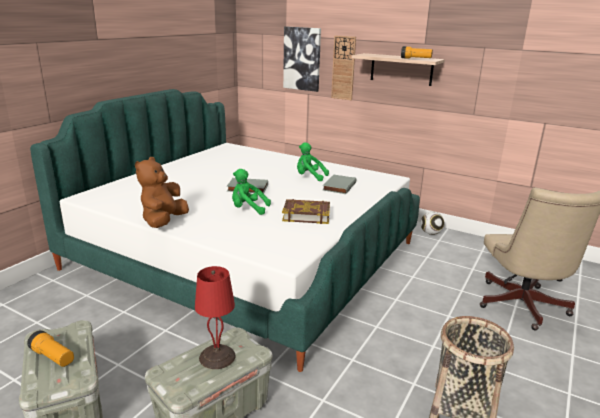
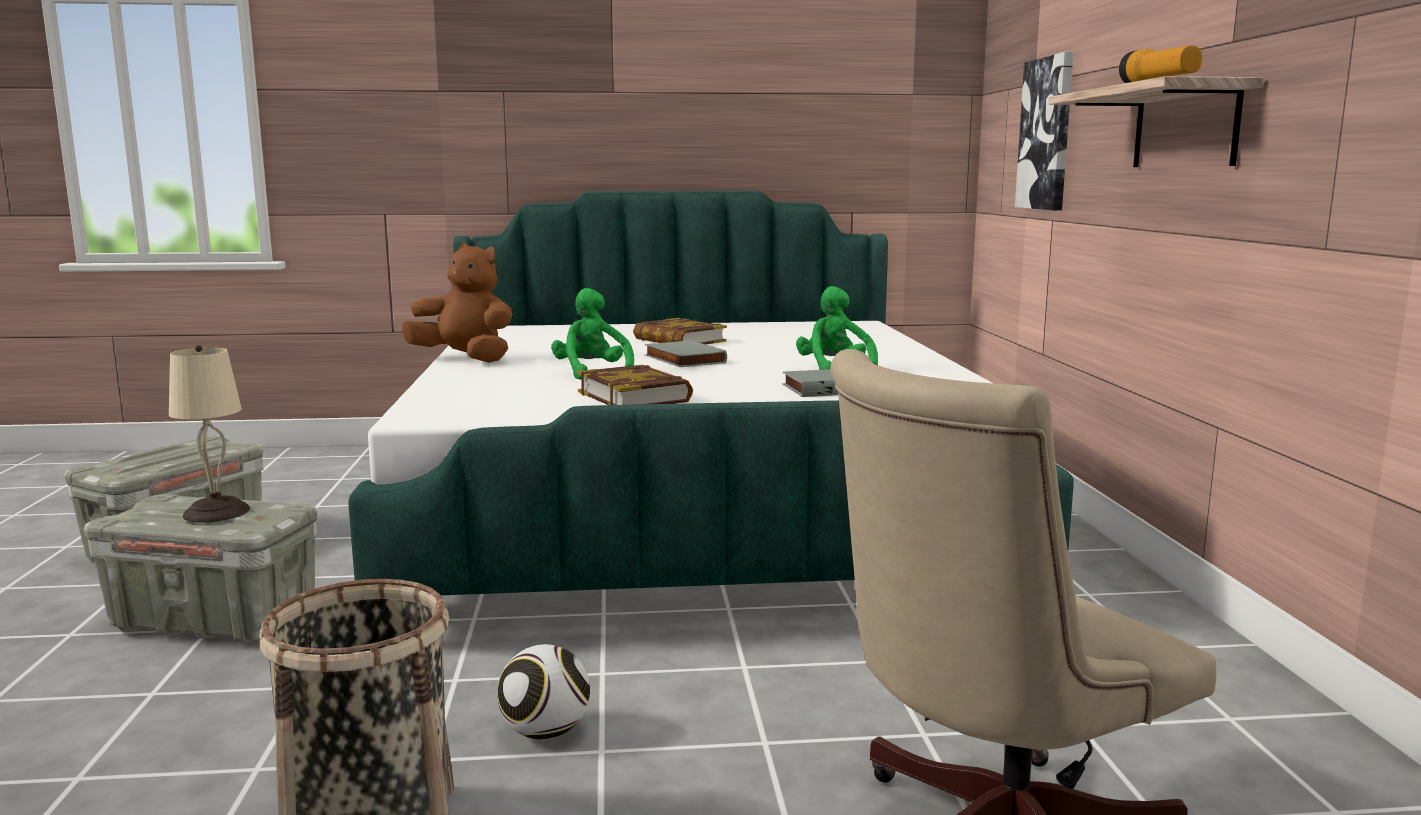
camera: 55 degrees right, 10 degrees down
flashlight [27,330,74,367] -> none
brown plush toy [135,157,189,228] -> brown plush toy turned 45 degrees clockwise [402,243,513,363]
red table lamp [195,266,236,369] -> beige table lamp [169,345,250,523]
wall clock [331,35,356,100] -> none
football [421,212,444,235] -> football moved to [497,644,590,739]
none -> book [633,318,727,344]

